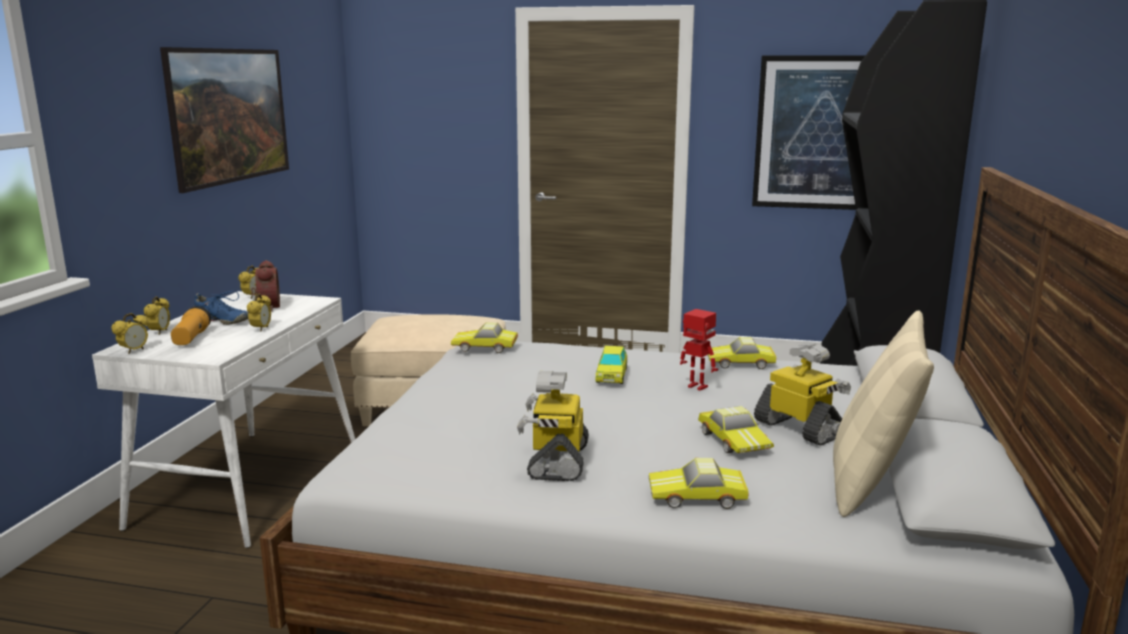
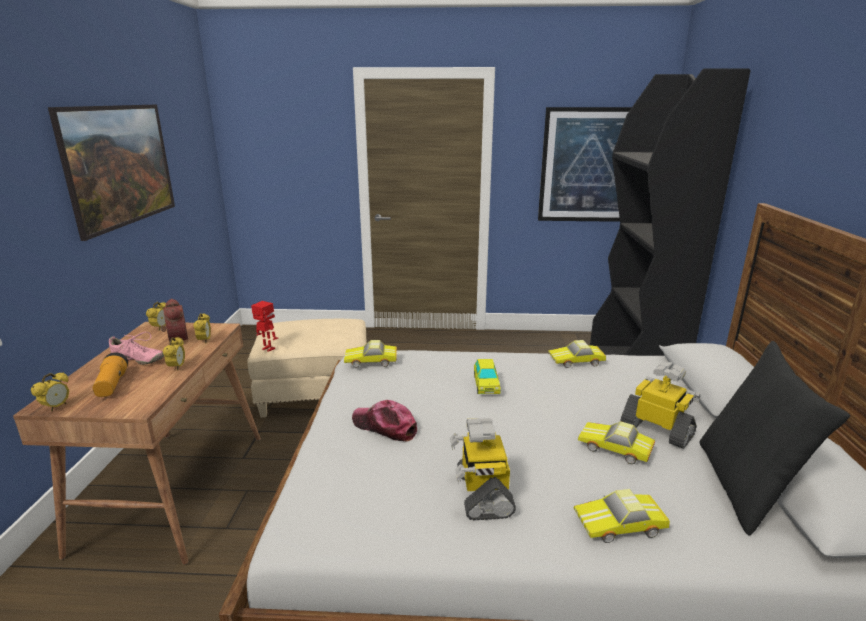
camera: 10 degrees left, 5 degrees up
white desk [92,291,355,548] -> brown desk [13,322,261,565]
alarm clock [144,296,170,335] -> alarm clock moved to [193,313,211,343]
blue shoe [194,291,248,325] -> pink shoe [109,332,164,365]
toy robot [680,309,718,390] -> toy robot moved to [251,301,278,352]
toy car [698,406,774,453] -> toy car turned 150 degrees clockwise [578,421,655,464]
beige pillow [833,310,934,517] -> black pillow [699,341,850,535]
none -> cap [352,400,417,442]

